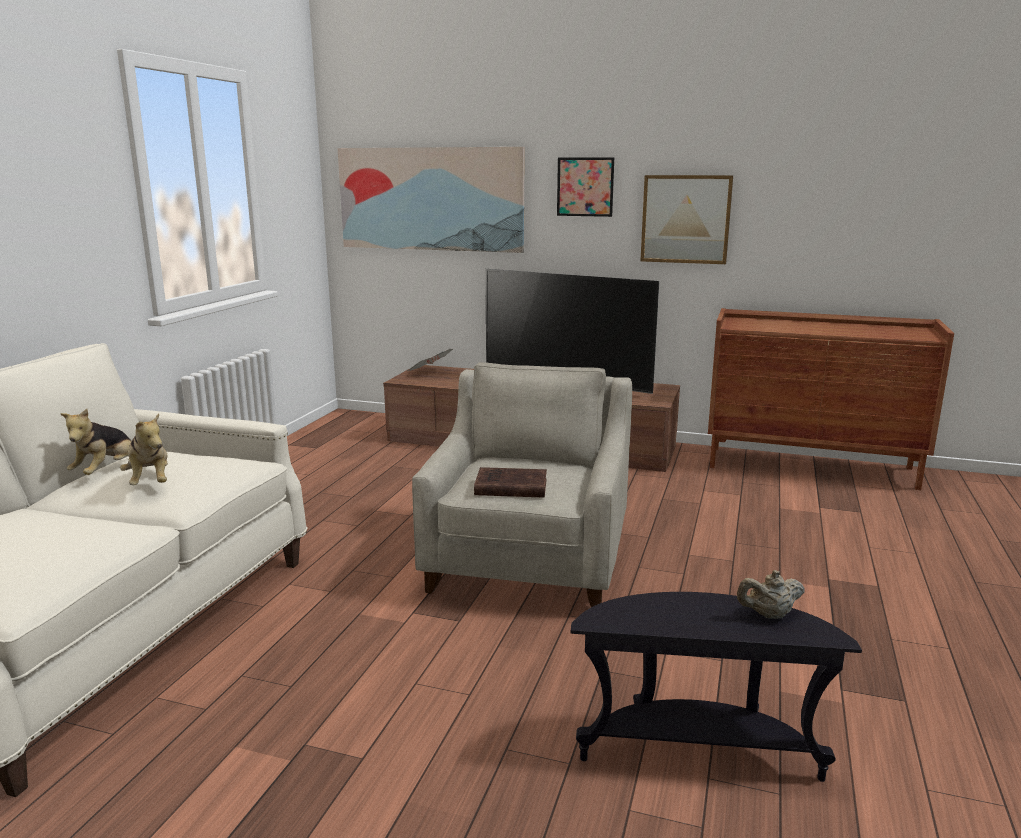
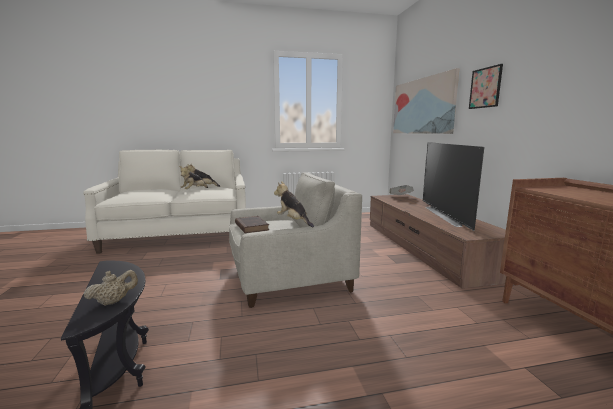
camera: 60 degrees right, 5 degrees down
picture [640,175,733,264] -> none
beige teapot [737,570,805,619] -> beige teapot turned 90 degrees clockwise [83,270,138,306]
none -> plush toy [274,181,314,227]

